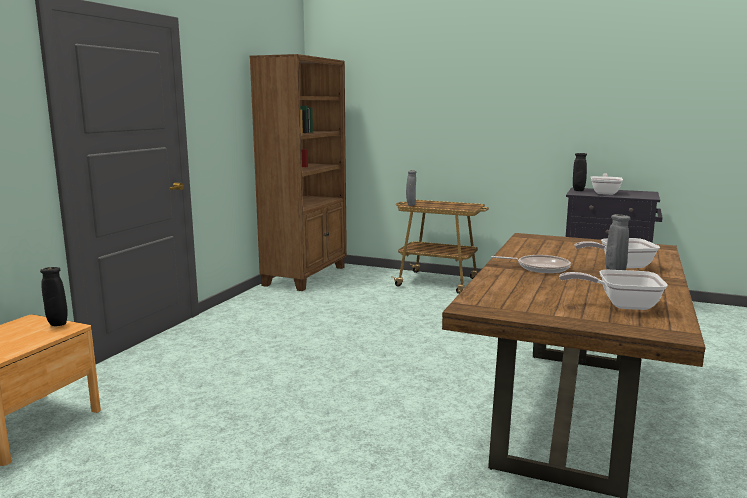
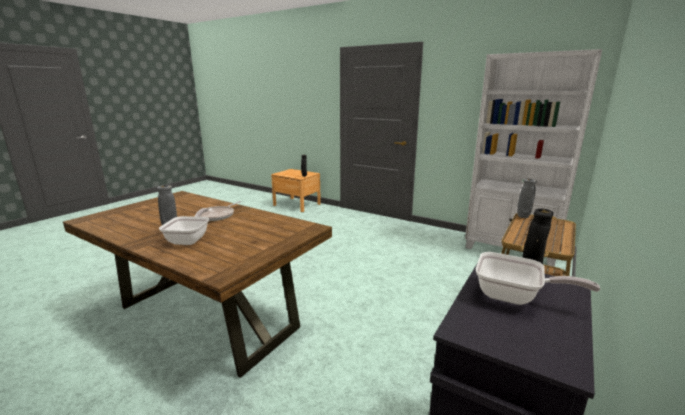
camera: 100 degrees right, 5 degrees up
brown bookcase [249,54,347,291] -> white bookcase [465,49,602,267]
frying pan [559,270,668,310] -> none

